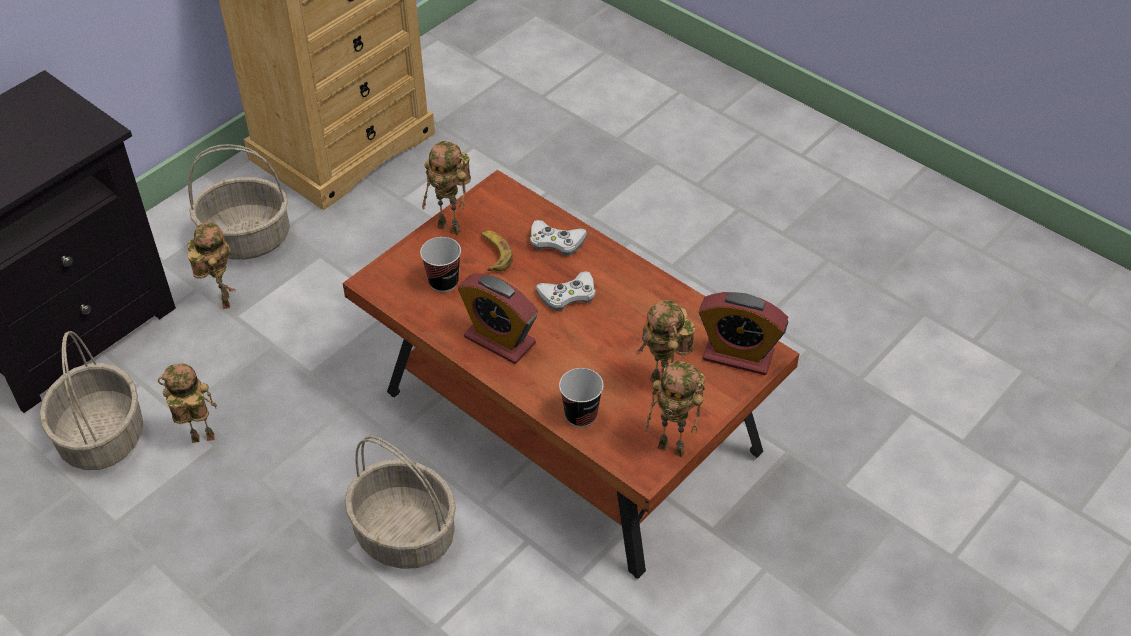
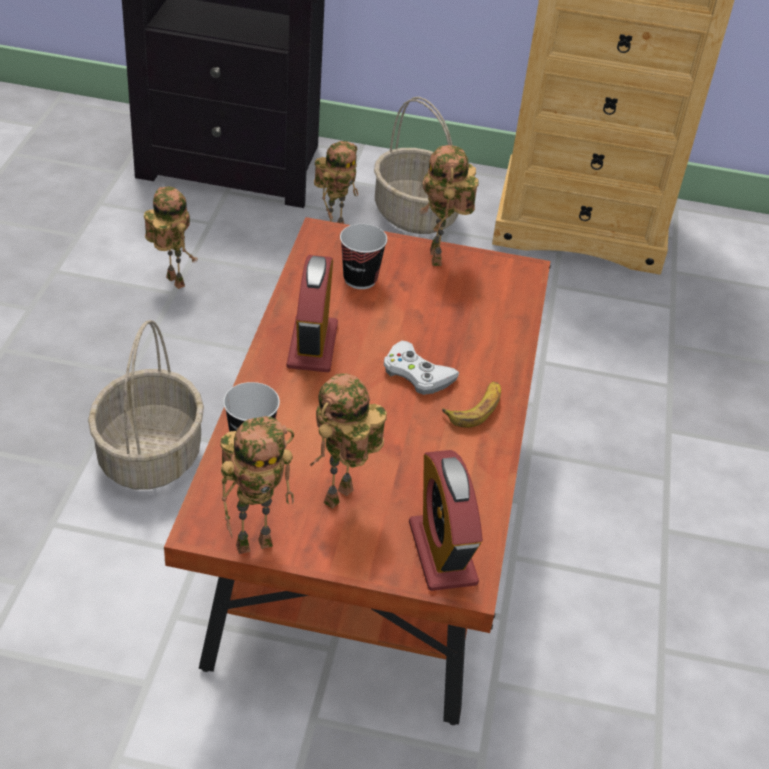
camera: 55 degrees right, 5 degrees down
basket [40,331,143,470] -> none
banana [481,231,513,272] -> banana moved to [442,382,501,428]
white game controller [530,220,587,256] -> none
toy robot [645,361,705,458] -> toy robot turned 105 degrees counterclockwise [220,416,294,554]

